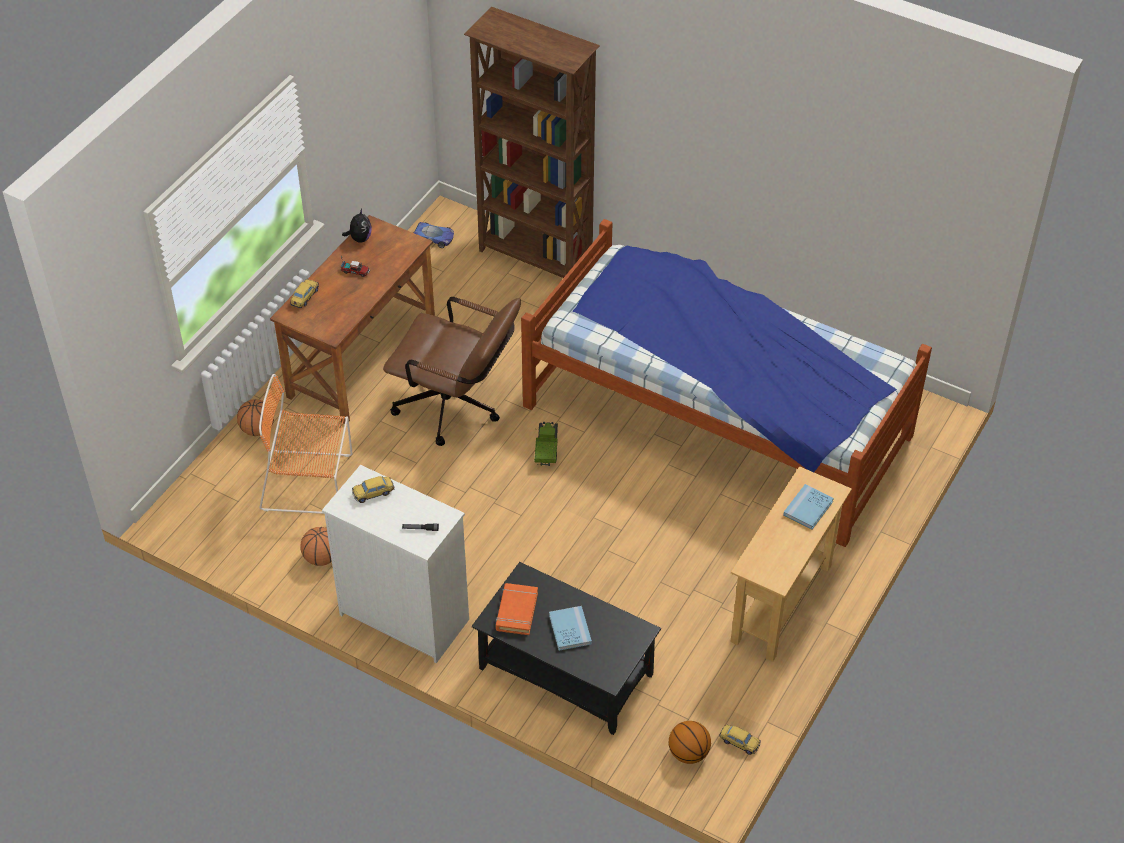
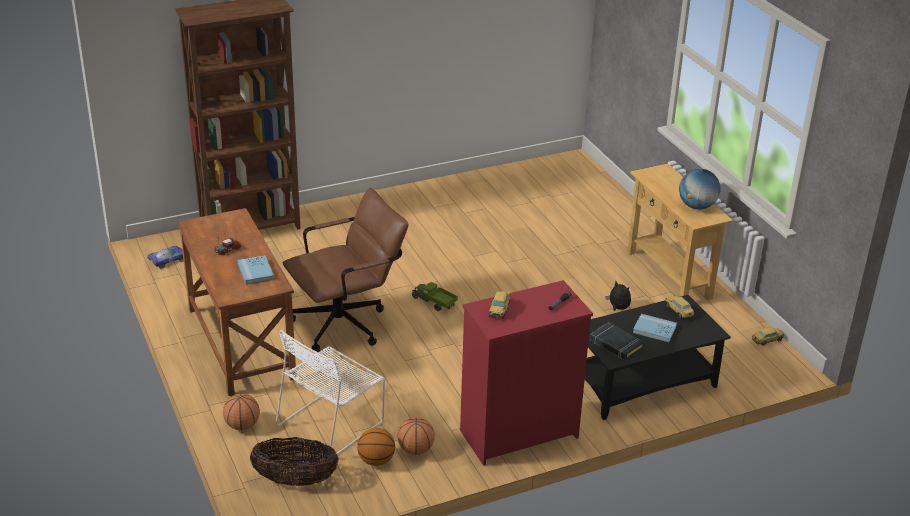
camera: 55 degrees left, 15 degrees down
orange chair [259,374,353,514] -> white chair [276,330,385,455]
toy car [290,279,319,308] -> toy car moved to [666,295,694,319]
white dresser [322,465,469,663] -> red dresser [460,280,593,466]
plush toy [342,209,372,243] -> plush toy moved to [605,281,631,311]
orange book [496,583,538,635] -> black book [590,322,644,360]
bed [521,219,932,547] -> none
basketball [669,721,711,764] -> basketball moved to [357,428,395,466]
blue book [783,484,834,530] -> blue book moved to [238,255,274,284]
none -> basket [250,437,339,486]
none -> globe [679,169,720,209]

